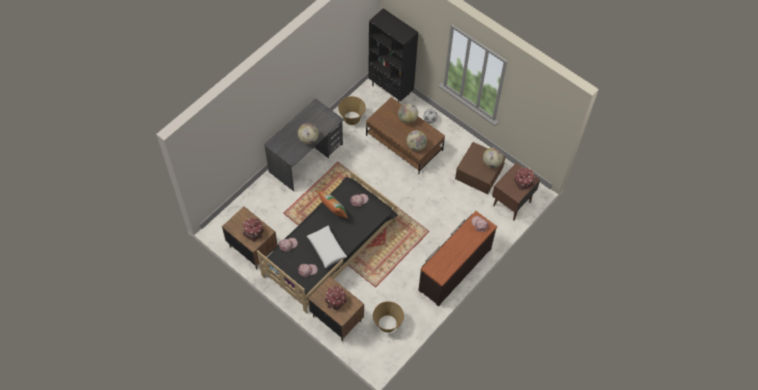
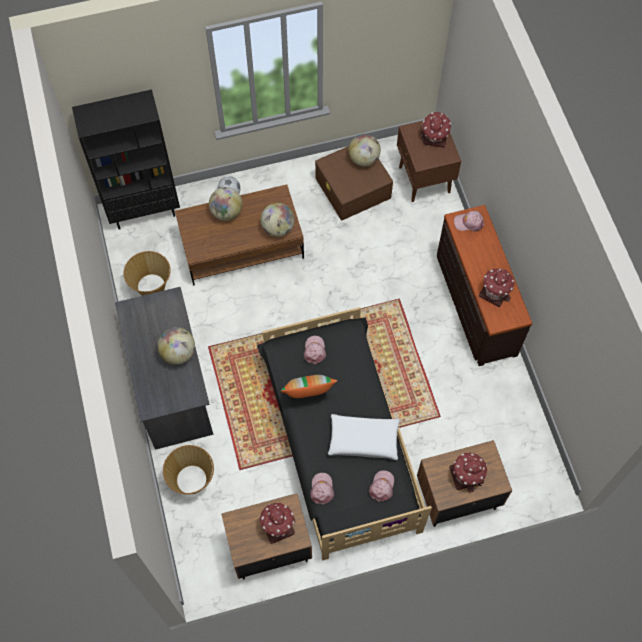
camera: 55 degrees left, 5 degrees up
basket [373,301,404,332] -> basket moved to [163,445,214,495]
none -> toy house [479,269,515,307]

